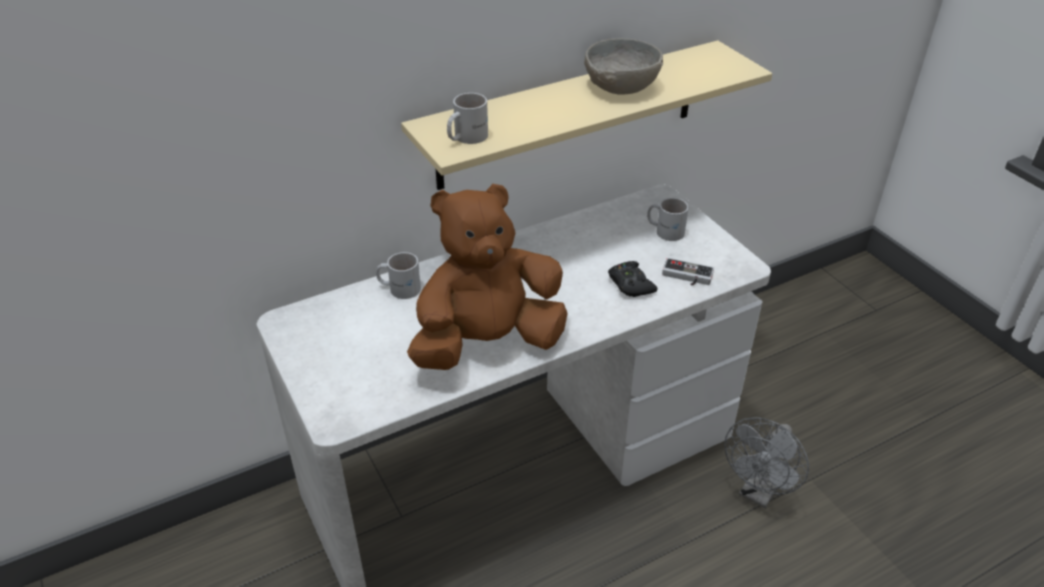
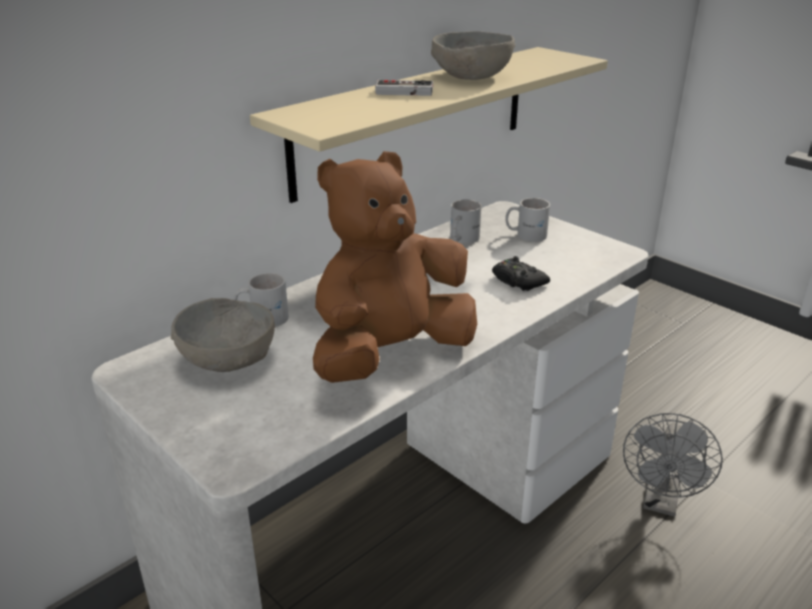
camera: 15 degrees left, 10 degrees down
white mug [447,93,488,144] -> white mug moved to [450,200,482,244]
game controller [662,258,714,286] -> game controller moved to [375,80,433,96]
none -> grey bowl [170,298,275,372]

